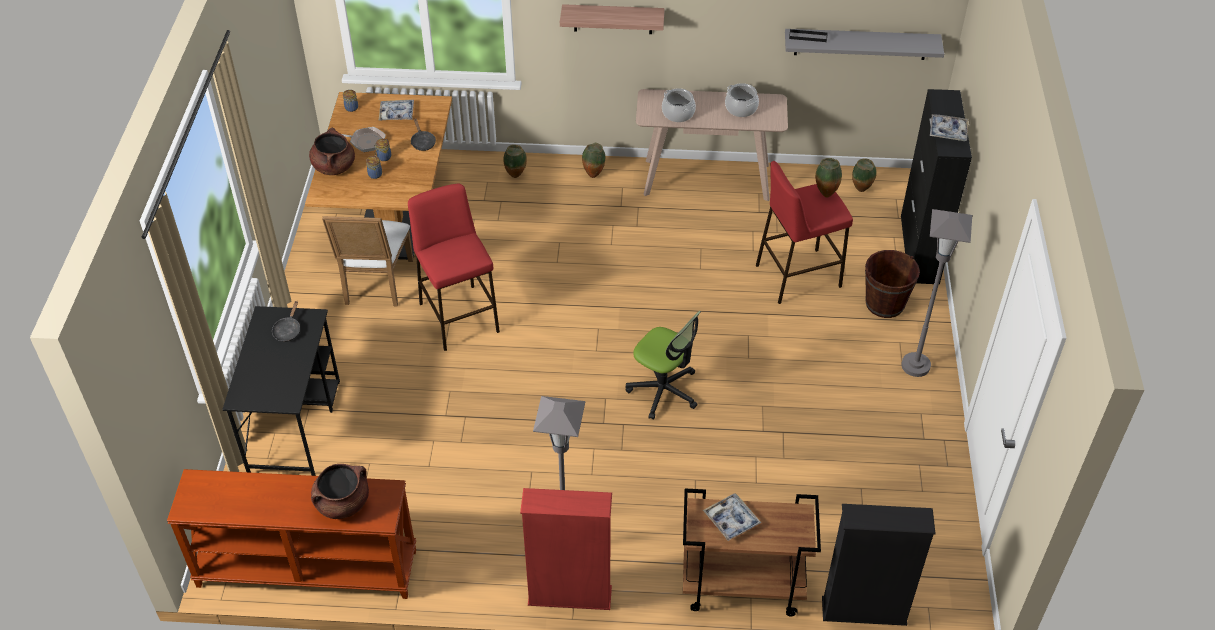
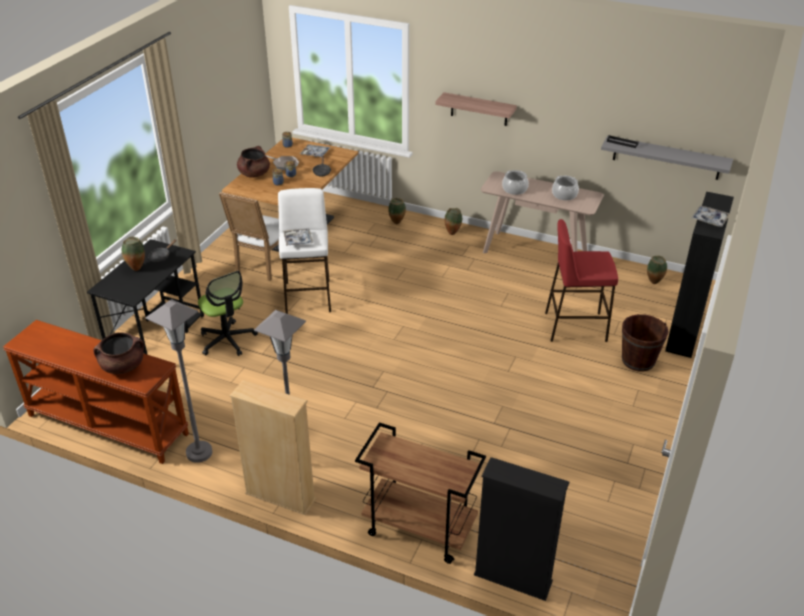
camera: 20 degrees right, 10 degrees down
red stool [408,183,500,351] -> white stool [278,188,331,314]
red bookcase [520,488,612,610] -> beige bookcase [230,380,316,515]
office chair [625,311,701,420] -> office chair moved to [198,271,258,356]
tray [703,493,761,541] -> tray moved to [283,228,313,246]
vase [815,158,842,197] -> vase moved to [122,237,145,271]
grey floor lamp [901,209,972,377] -> grey floor lamp moved to [145,299,212,463]

